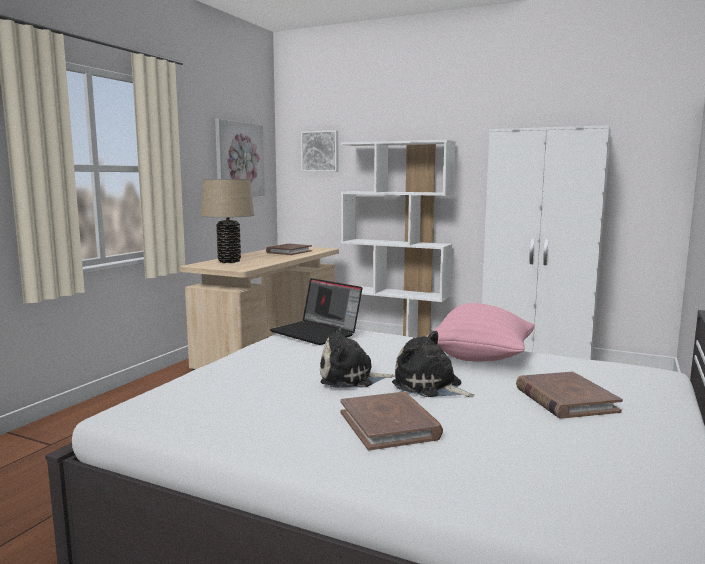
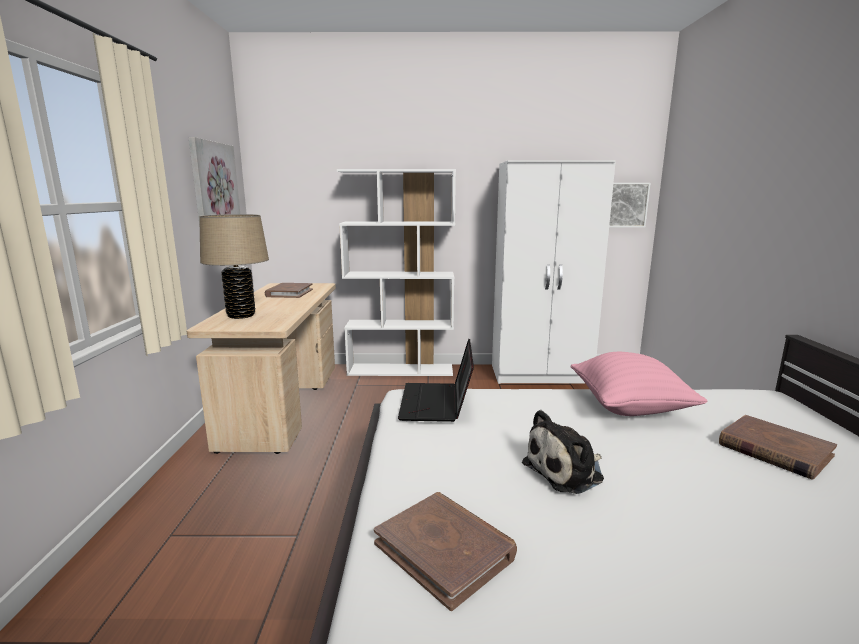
camera: 25 degrees left, 5 degrees up
laptop [270,278,362,345] -> laptop turned 75 degrees clockwise [398,339,474,422]
picture [301,130,338,172] -> picture moved to [609,183,651,227]
brown book [340,392,443,451] -> brown book moved to [374,492,517,611]
plush toy [392,331,475,397] -> none

